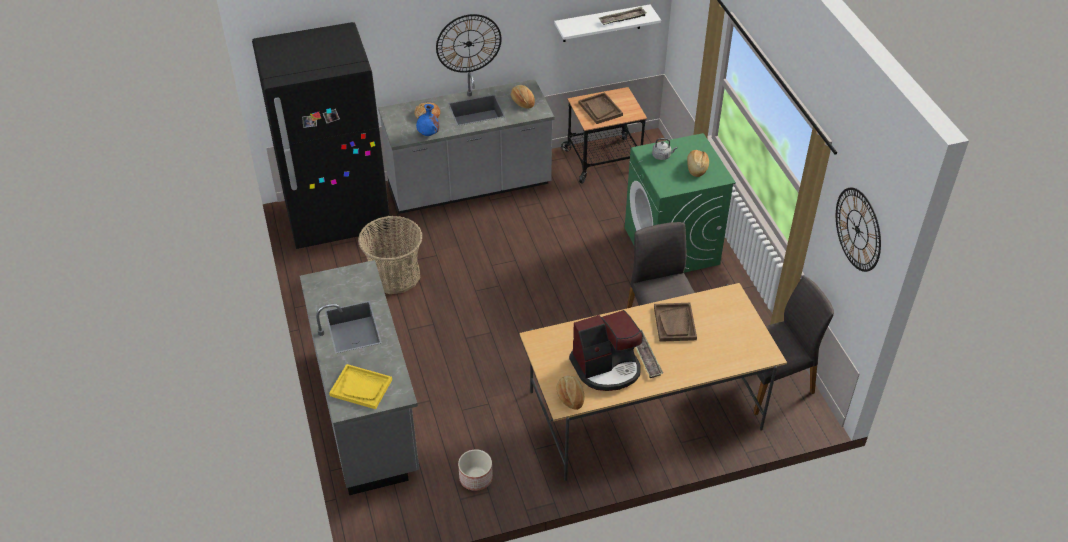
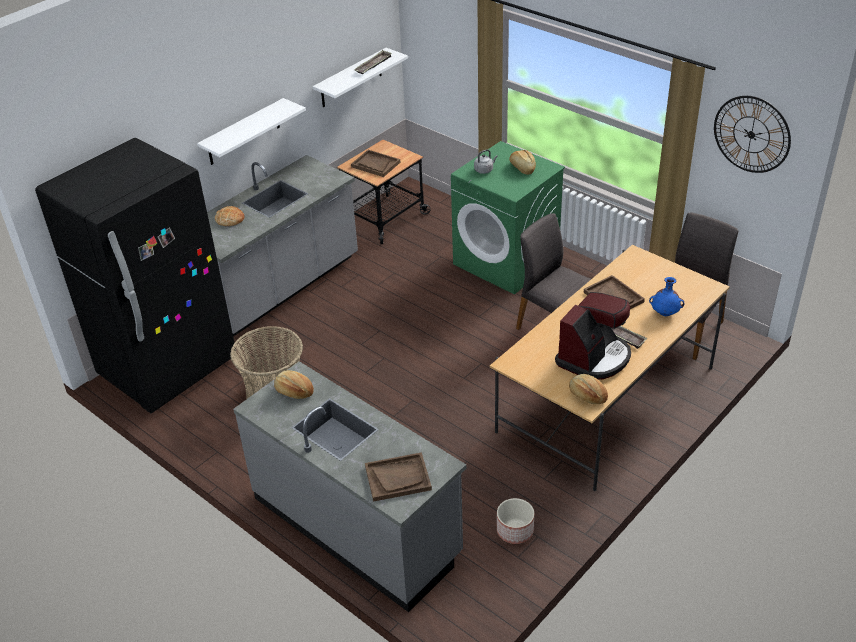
camera: 30 degrees left, 5 degrees down
yellow tray [329,364,392,409] -> brown tray [365,452,432,502]
blue vase [416,104,439,136] -> blue vase moved to [649,277,684,316]
wall clock [436,14,502,73] -> white shelf [197,98,306,165]
bread [511,85,535,108] -> bread moved to [274,370,314,399]

